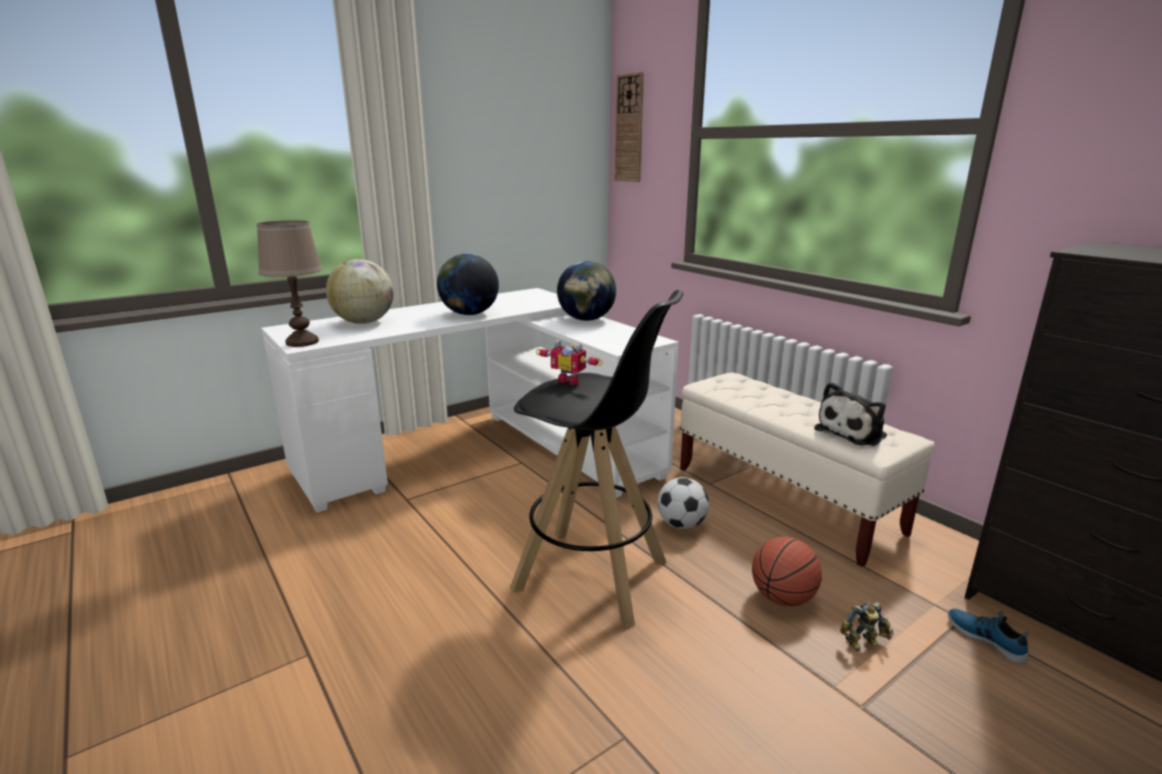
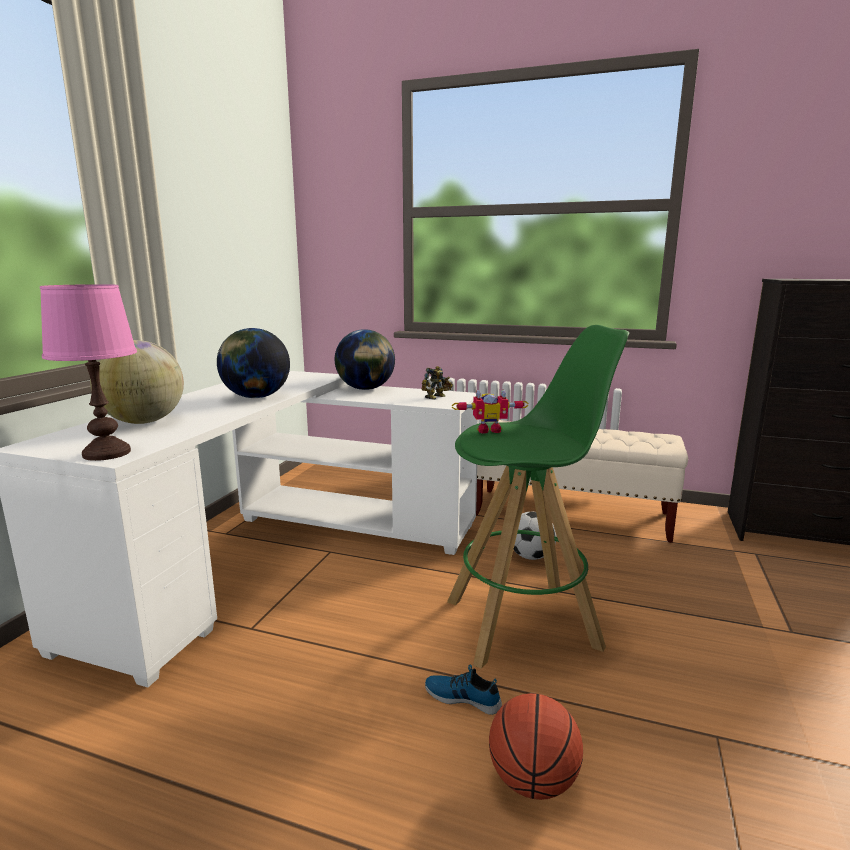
camera: 35 degrees left, 5 degrees down
brown table lamp [257,220,322,347] -> pink table lamp [40,284,137,461]
black stool [510,290,684,628] -> green stool [447,325,630,669]
wall clock [615,72,644,182] -> none
basketball [752,537,822,606] -> basketball moved to [489,693,583,800]
plush toy [814,382,887,446] -> none
toy robot [840,602,894,651] -> toy robot moved to [421,366,453,400]
shoe [948,609,1029,663] -> shoe moved to [425,665,502,715]

